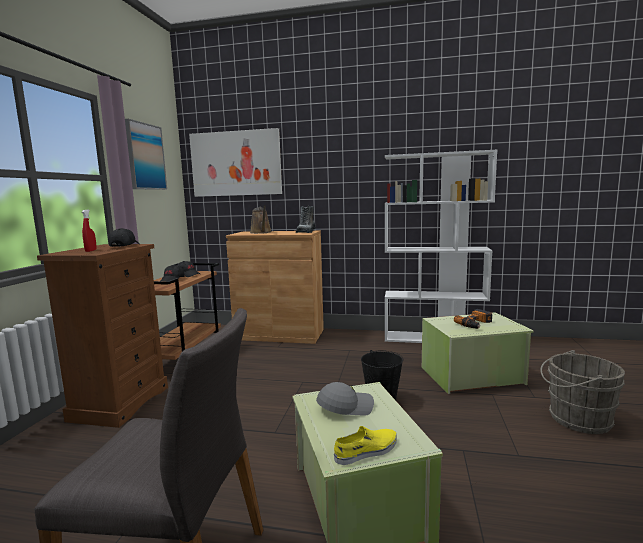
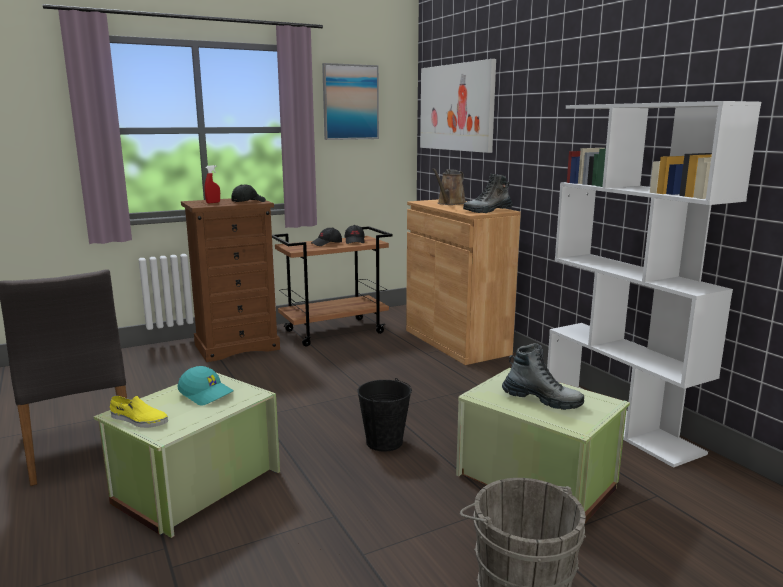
camera: 50 degrees right, 5 degrees up
grey cap [316,382,374,416] -> turquoise cap [177,366,234,406]
power drill [454,309,492,329] -> boot [502,343,584,410]

